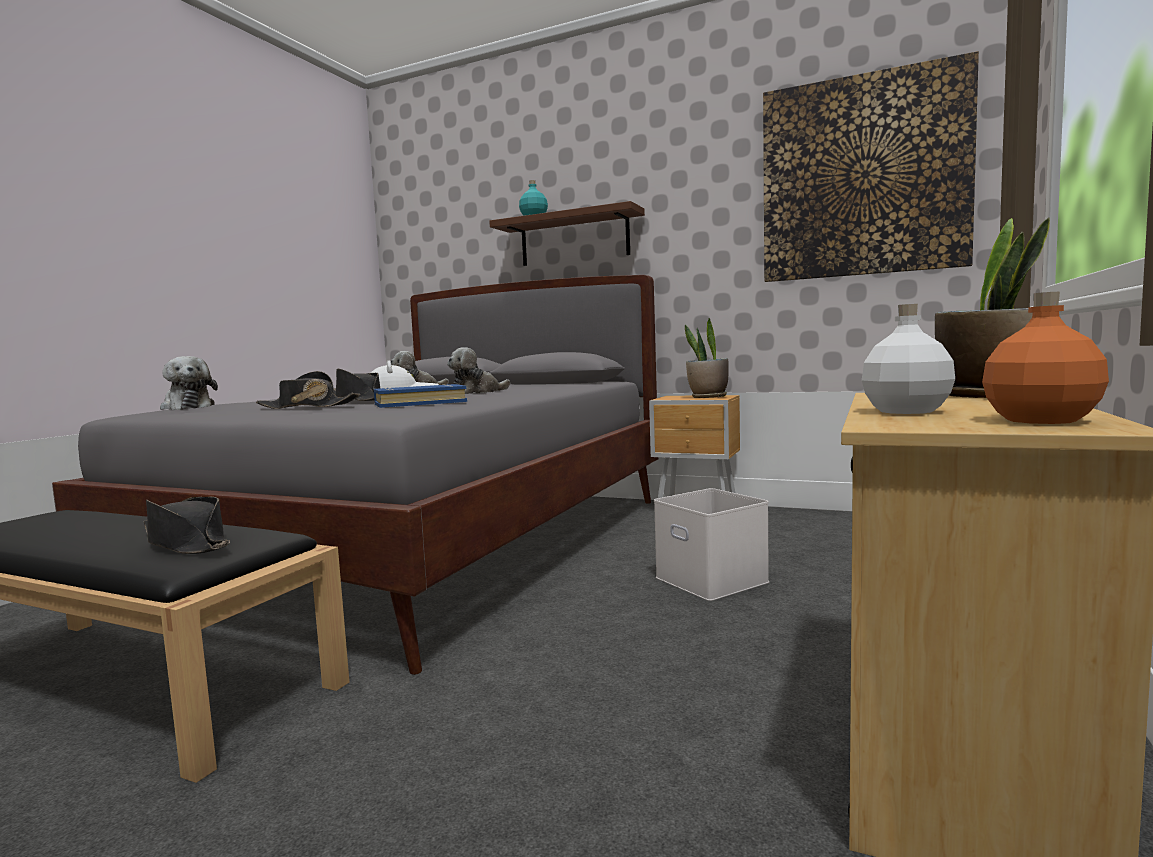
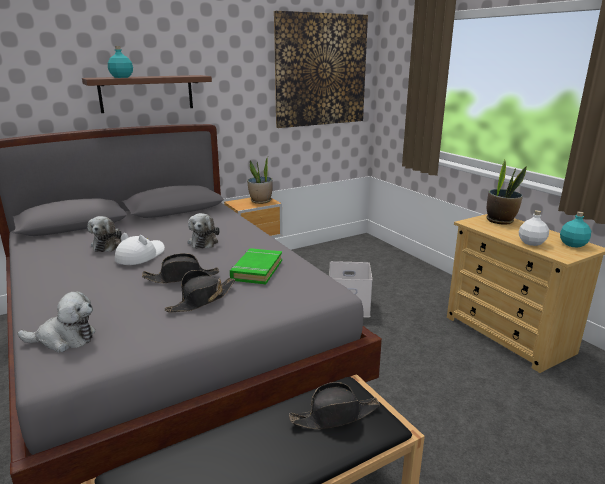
camera: 55 degrees left, 15 degrees up
blue book [374,384,467,408] -> green book [230,248,282,284]
orange bottle [982,292,1109,424] -> turquoise bottle [560,212,591,248]

